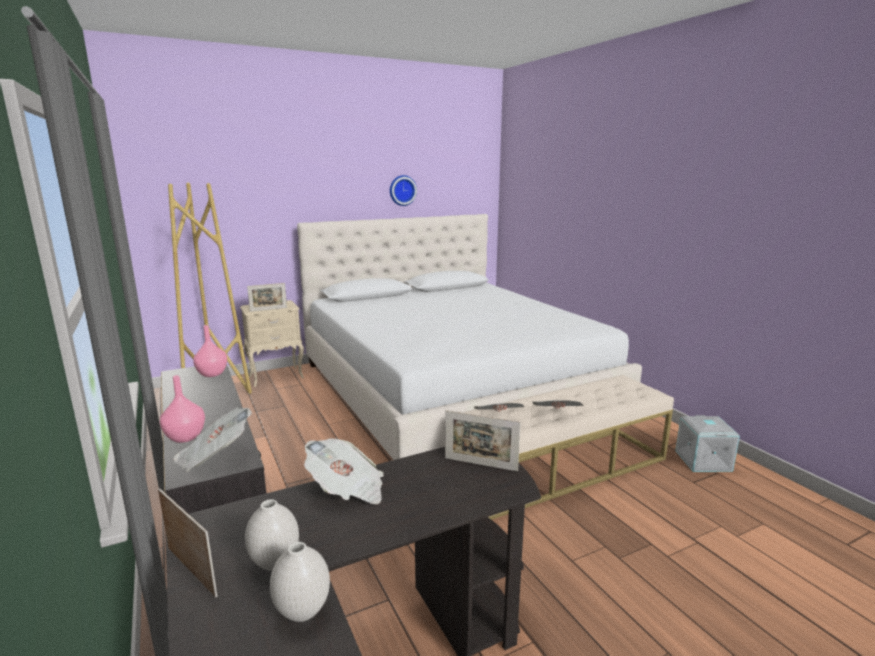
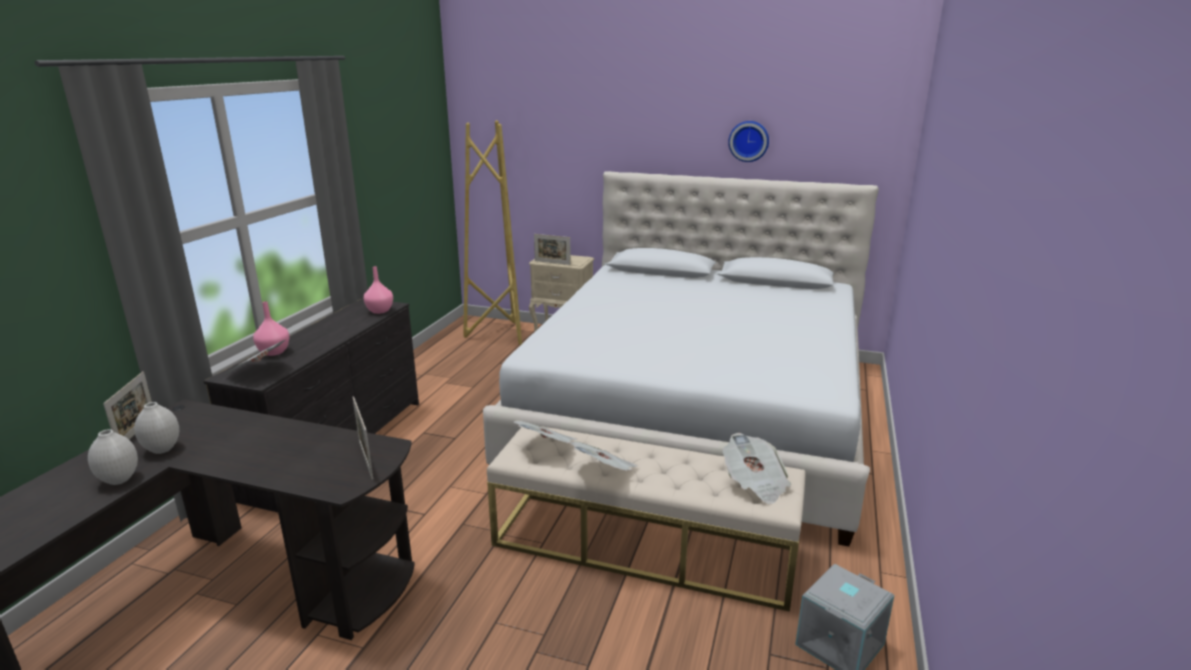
camera: 45 degrees right, 5 degrees up
newspaper [304,438,384,504] -> newspaper moved to [722,433,792,505]

